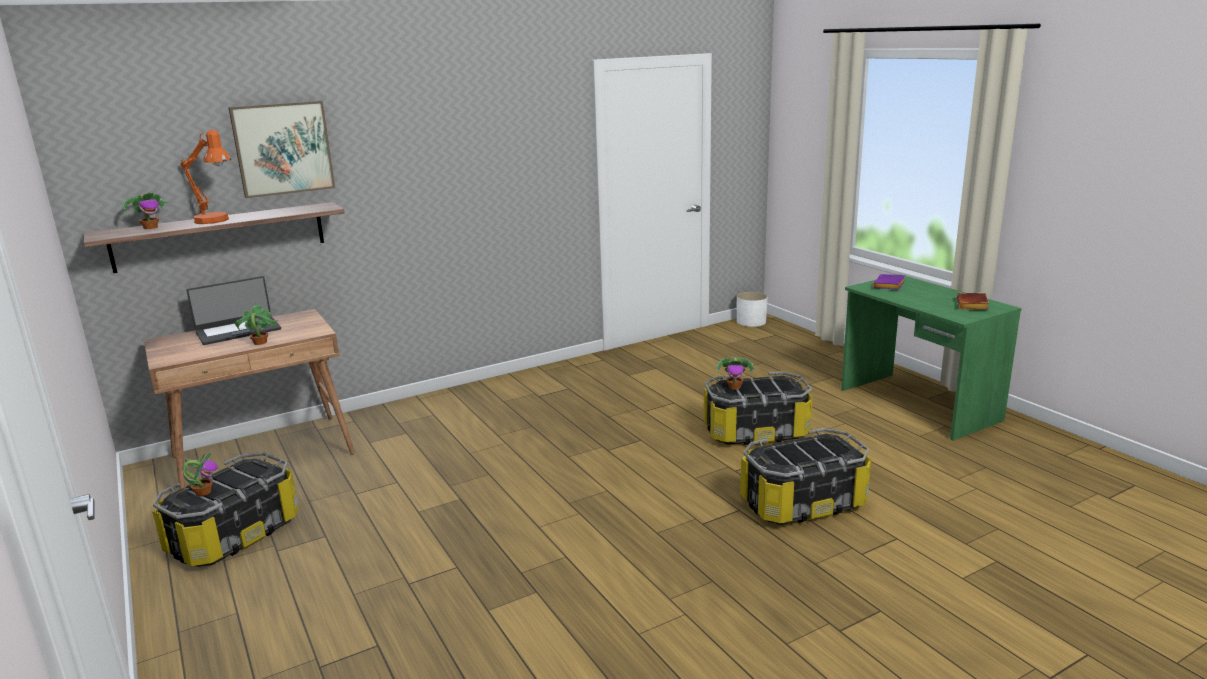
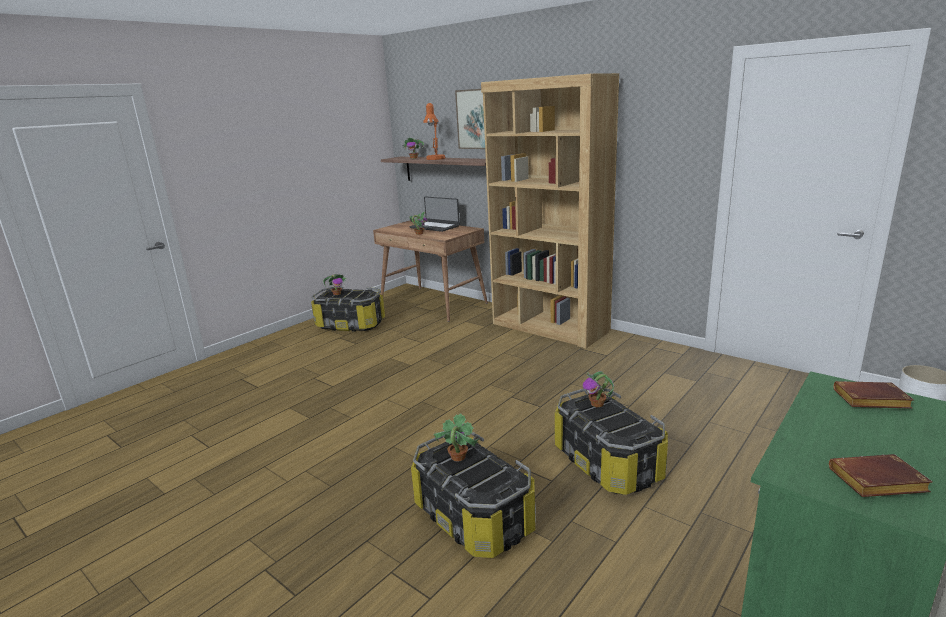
camera: 70 degrees right, 0 degrees up
purple book [873,274,905,290] -> brown book [834,381,914,409]
none -> potted plant [434,414,480,461]
none -> brown bookcase [481,73,619,348]

